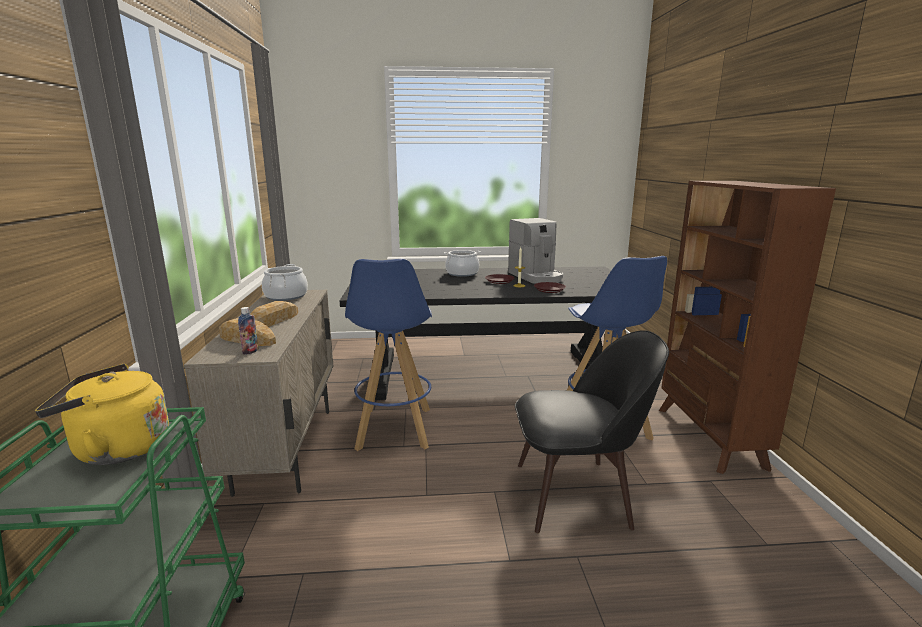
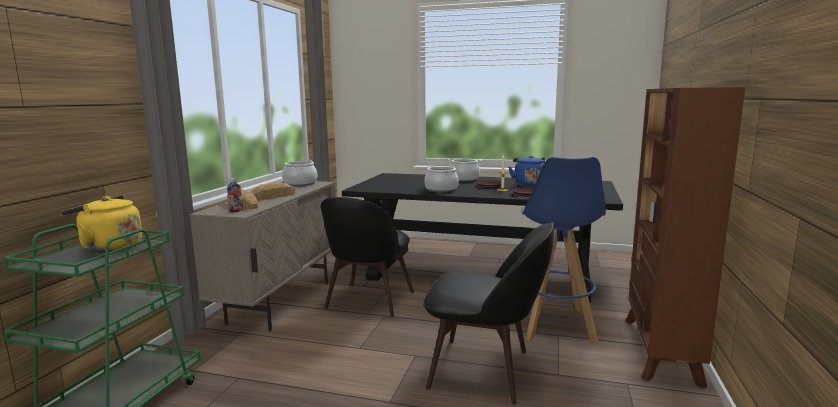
camera: 20 degrees right, 5 degrees down
blue stool [345,259,432,451] -> black chair [321,197,414,317]
coffee machine [508,218,563,284] -> blue kettle [509,156,545,187]
none -> cooking pot [424,166,459,192]

